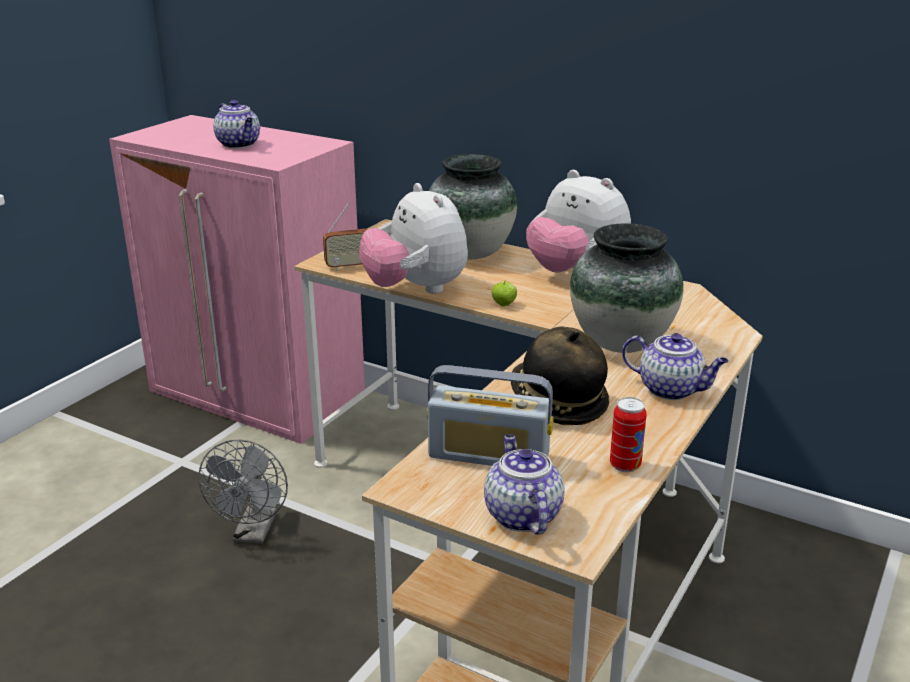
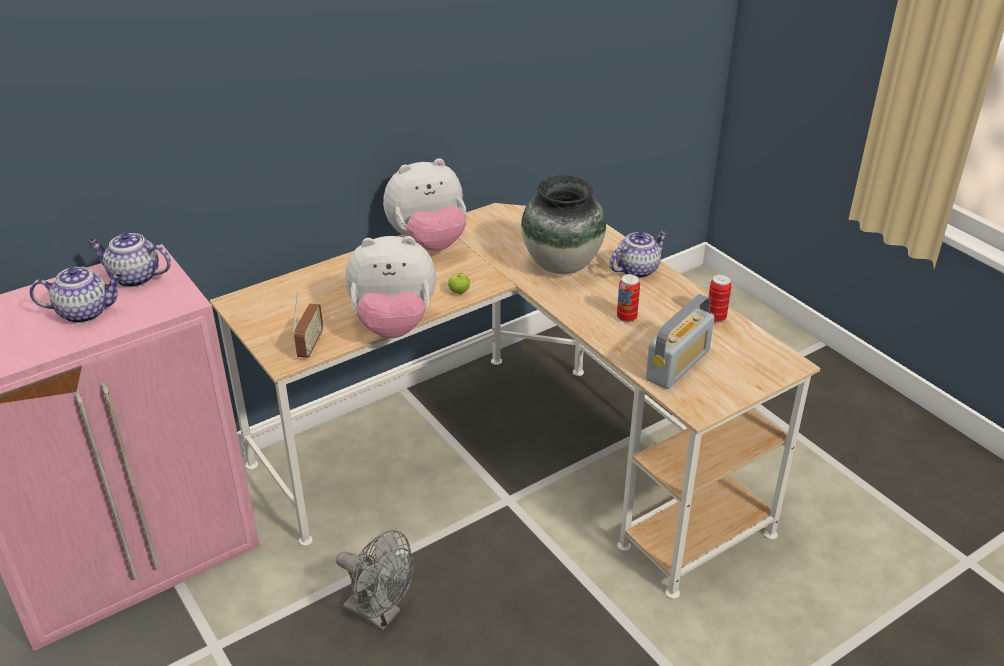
camera: 65 degrees left, 10 degrees up
vase [429,154,517,259] -> none
teapot [484,434,565,535] -> teapot moved to [88,233,171,287]
hat [510,326,609,425] -> can [617,274,640,322]

